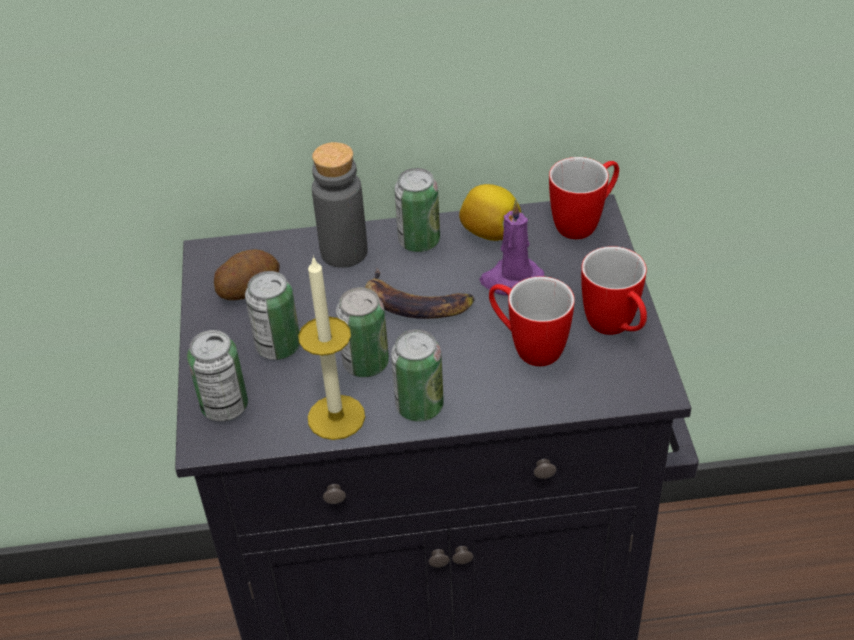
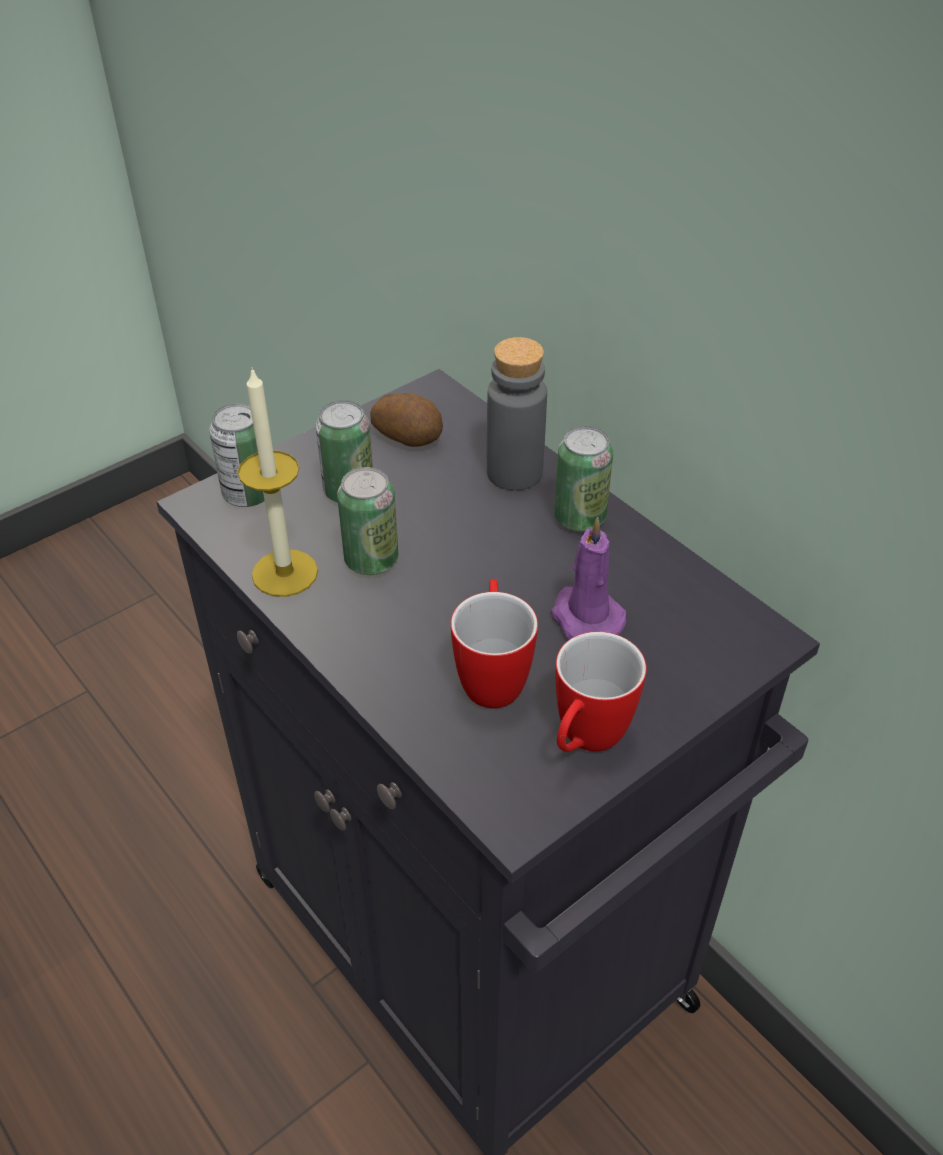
camera: 55 degrees right, 0 degrees up
banana [365,267,475,319] -> none
can [391,329,444,422] -> none
lemon [459,184,521,241] -> none
mug [549,157,619,239] -> none

